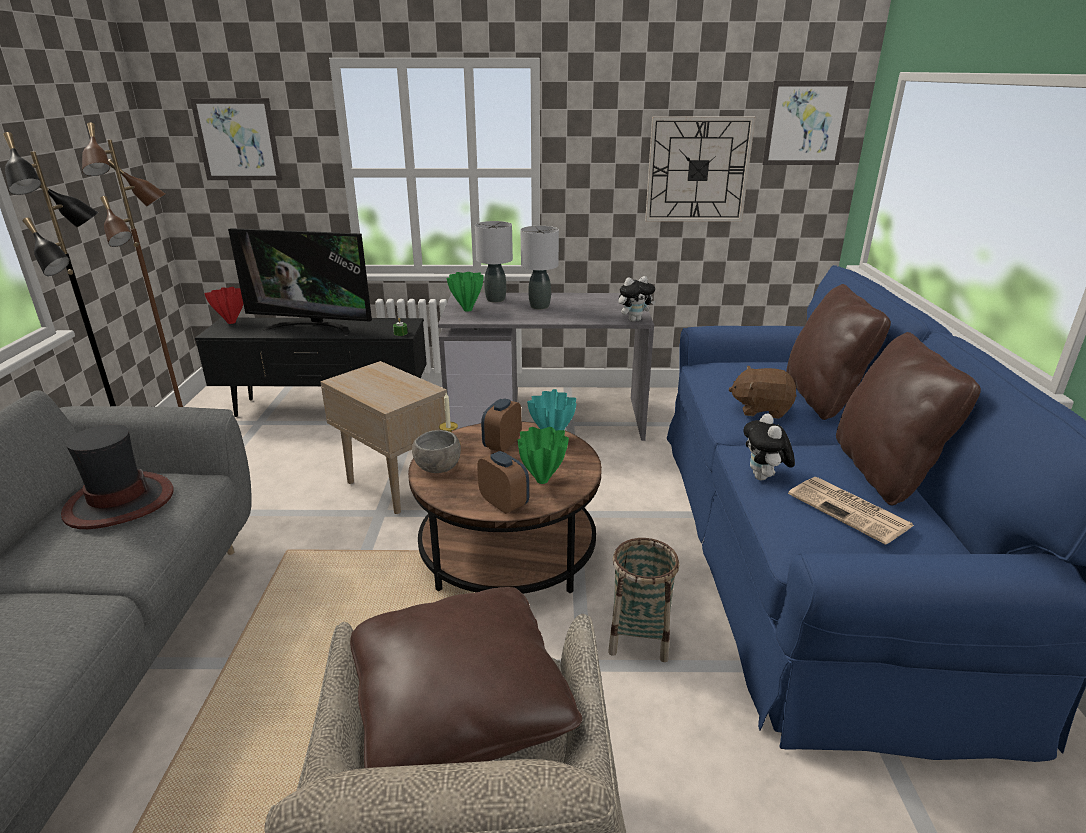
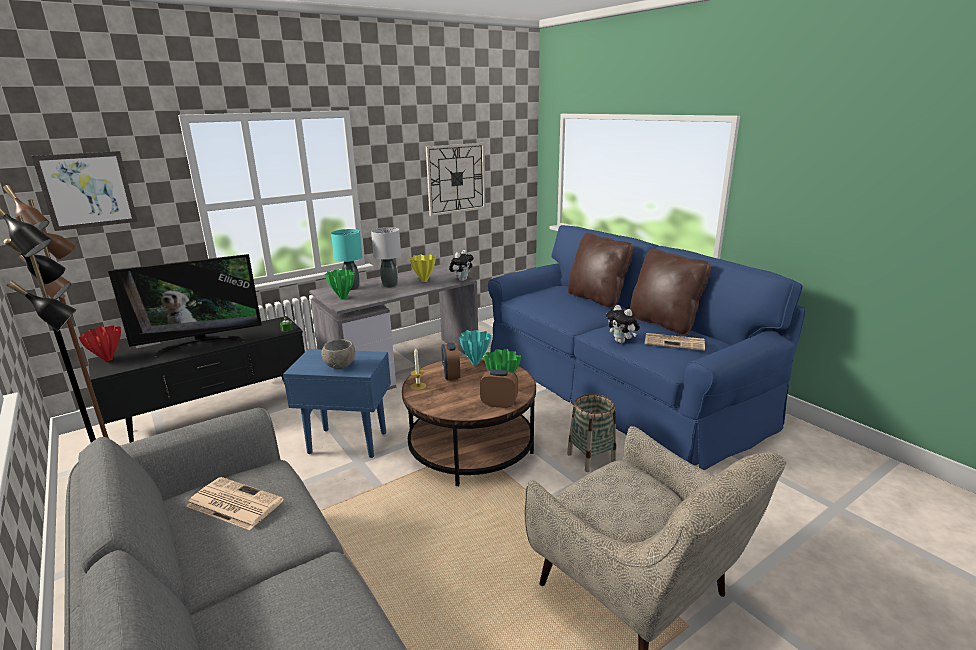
camera: 35 degrees left, 5 degrees down
hat [61,424,174,529] -> newspaper [186,477,284,530]
beige side table [320,361,447,514] -> blue side table [283,349,391,458]
brown pillow [350,587,582,768] -> none
grey bowl [412,430,461,473] -> grey bowl moved to [321,339,355,369]
grey table lamp [475,221,513,303] -> turquoise table lamp [331,229,362,290]
brown plush toy [729,366,797,419] -> none
picture [762,81,854,165] -> none
none -> yellow vase [410,254,436,282]

